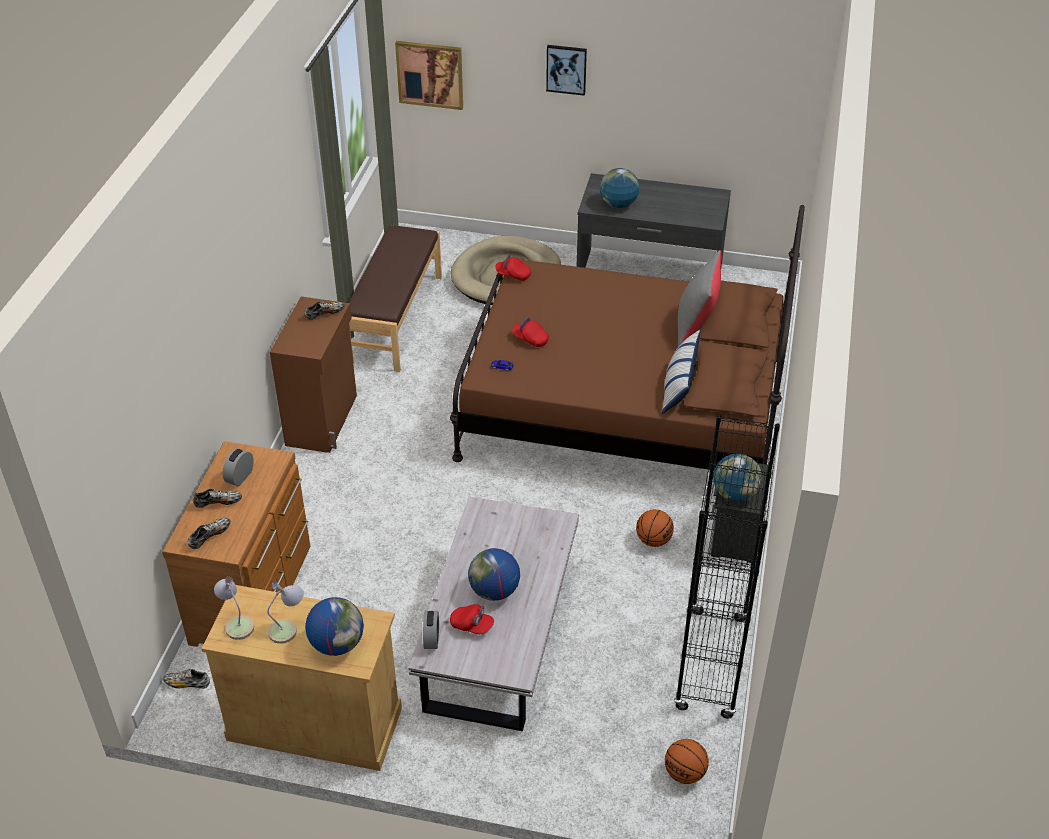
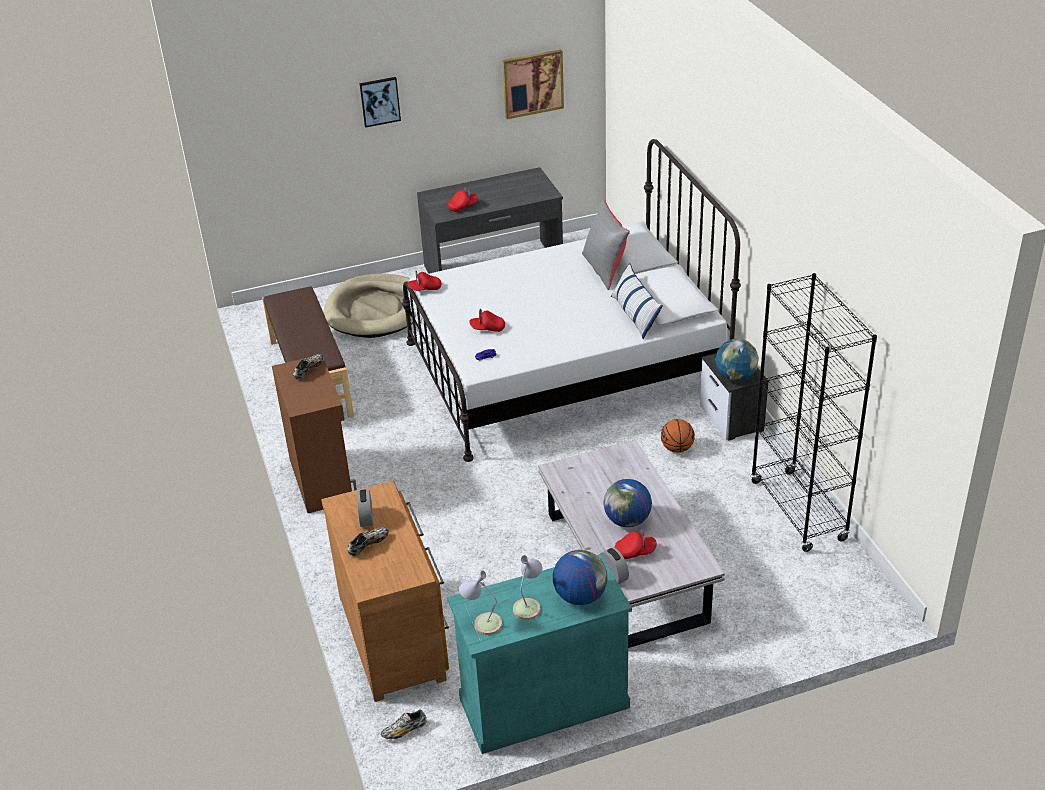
camera: 30 degrees left, 5 degrees down
shoe [188,517,231,549] -> none
beige cabinet [201,585,402,771] -> turquoise cabinet [447,554,632,754]
picture [395,41,463,110] -> picture moved to [502,49,564,119]
brown bed [450,205,805,470] -> white bed [402,139,741,462]
globe [600,168,639,208] -> red cap [448,187,478,212]
basketball [665,739,709,784] -> none

